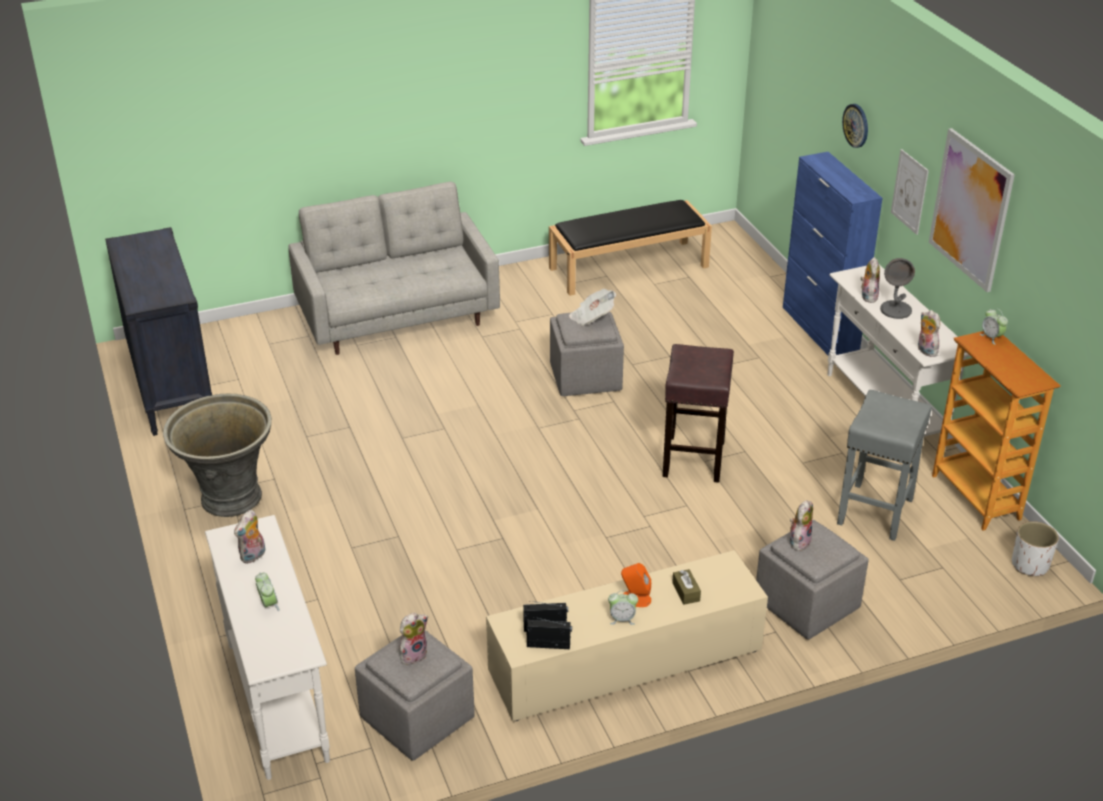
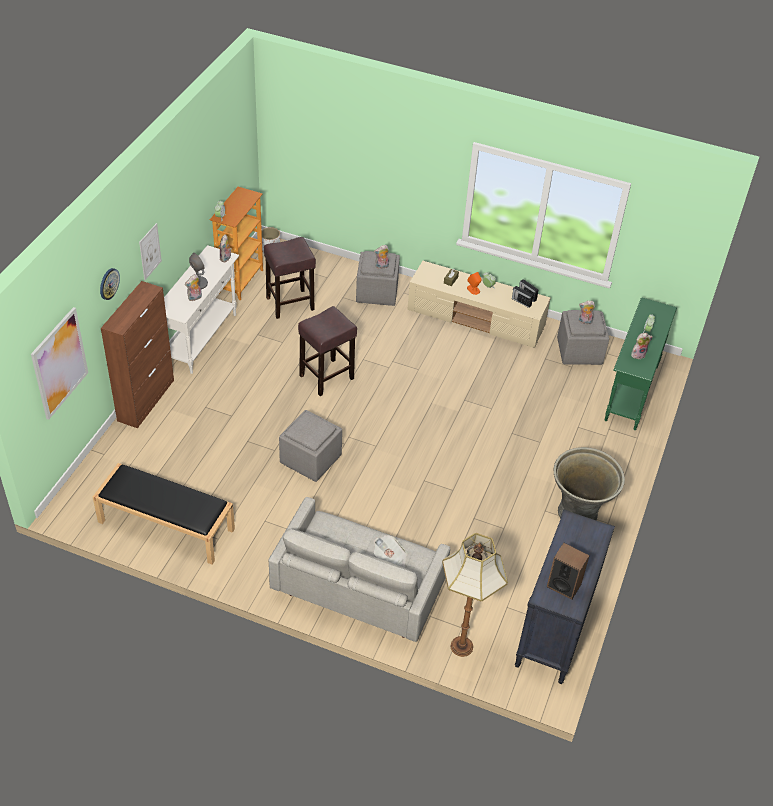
camera: 140 degrees left, 10 degrees up
white console table [205,515,330,780] -> green console table [605,297,677,430]
newspaper [569,289,617,326] -> newspaper moved to [374,535,408,568]
blue cabinet [783,152,883,355] -> brown cabinet [101,281,174,428]
grey stool [837,390,932,541] -> brown stool [264,237,316,319]
picture [929,128,1015,292] -> picture moved to [31,307,88,420]
none -> floor lamp [442,533,508,657]
none -> speaker [547,543,590,600]

